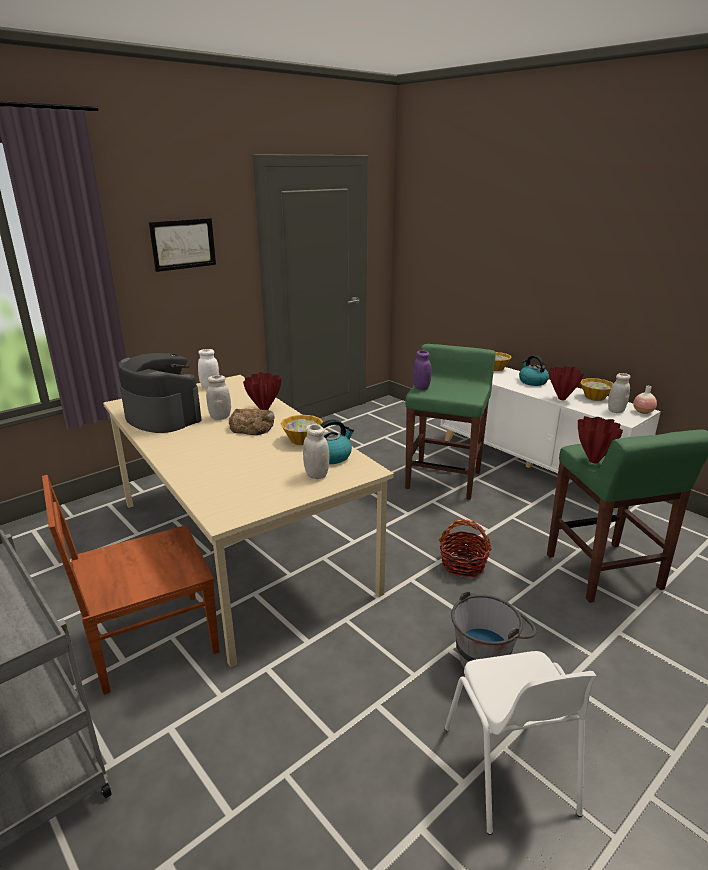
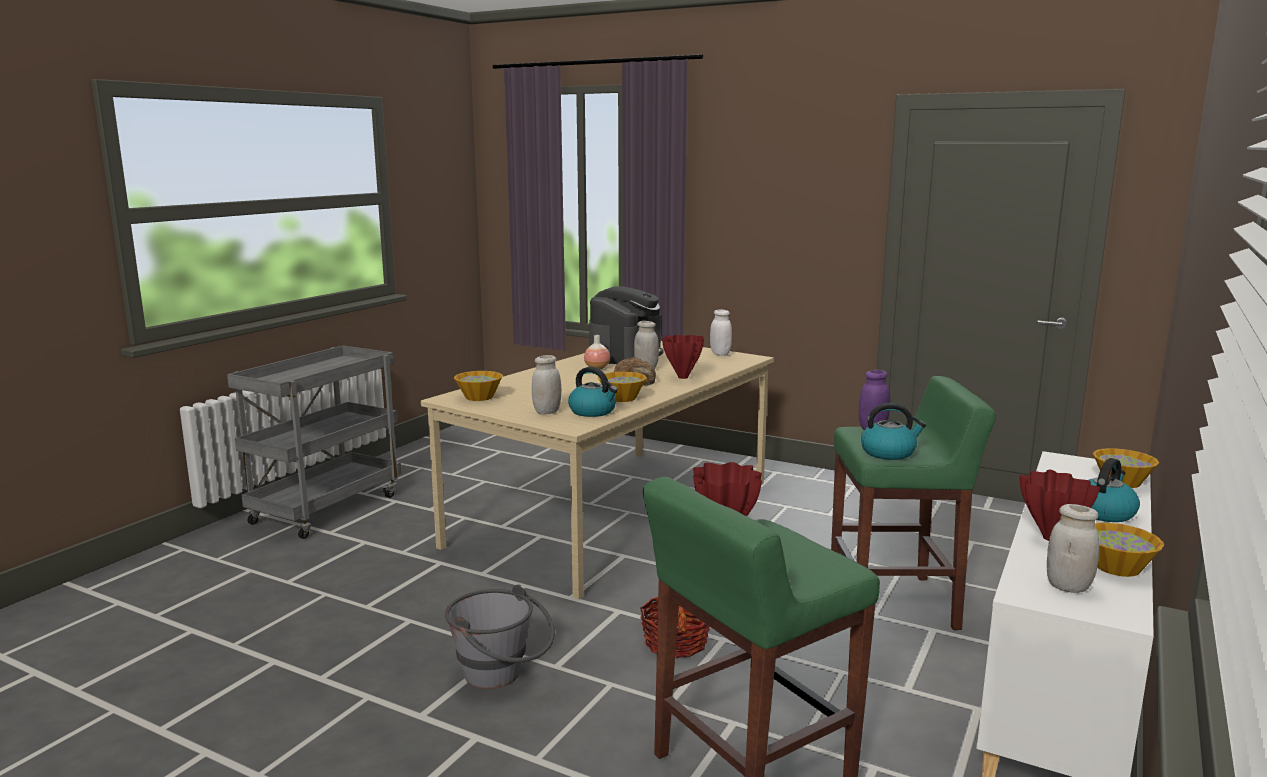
camera: 70 degrees right, 10 degrees down
brown chair [42,475,220,695] -> none
picture [149,218,216,272] -> none
white chair [445,651,597,835] -> none
vase [633,386,657,414] -> vase moved to [584,335,610,369]
none -> bowl [454,371,503,401]
none -> kettle [861,403,926,460]

